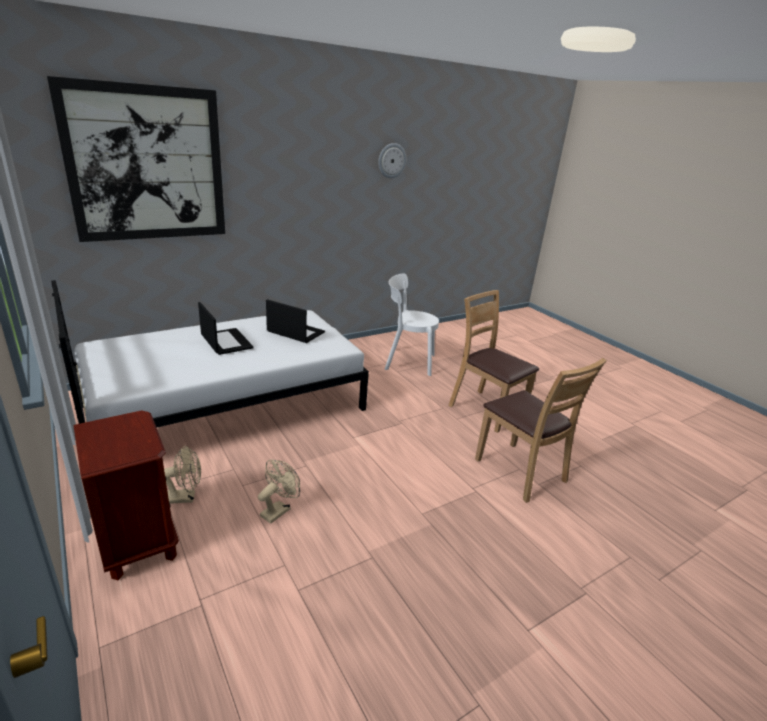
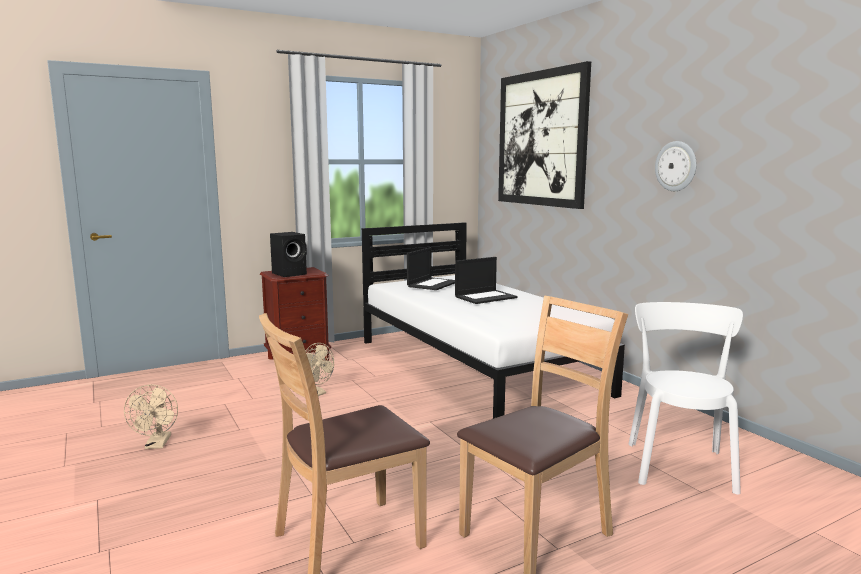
camera: 95 degrees right, 15 degrees down
beige fan [164,446,201,504] -> beige fan moved to [124,384,178,449]
laptop [266,299,325,343] -> laptop moved to [407,247,455,290]
wall clock [378,143,406,178] -> wall clock moved to [655,141,697,191]
none -> black speaker [270,232,307,277]

